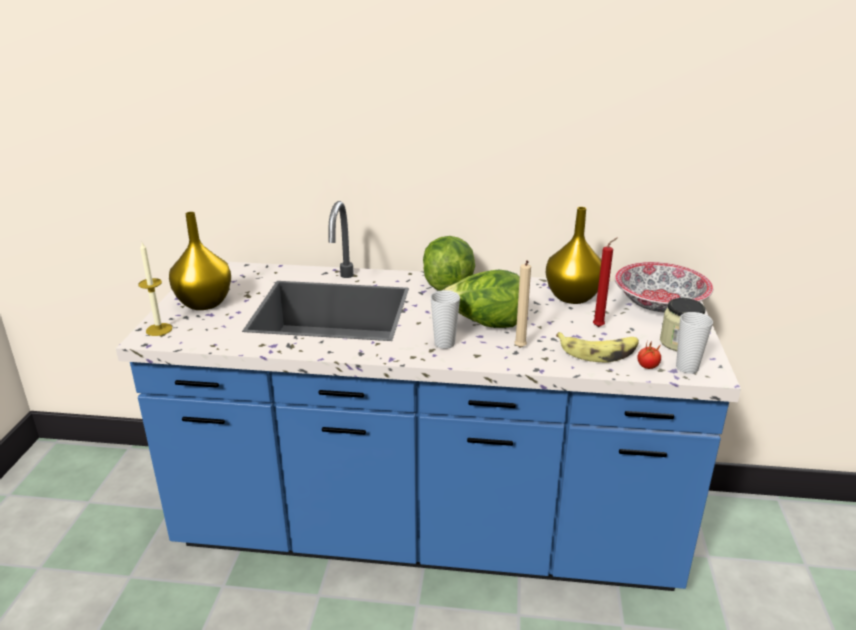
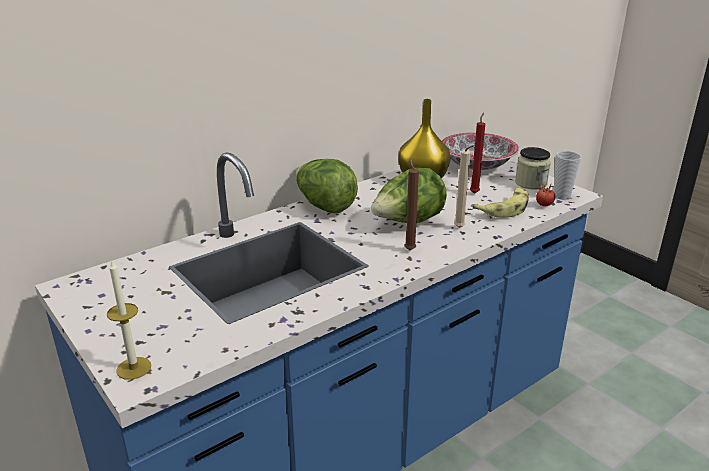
camera: 45 degrees left, 0 degrees up
yellow vase [169,212,231,310] -> none
cup [430,290,460,349] -> brown candle [404,157,419,250]

